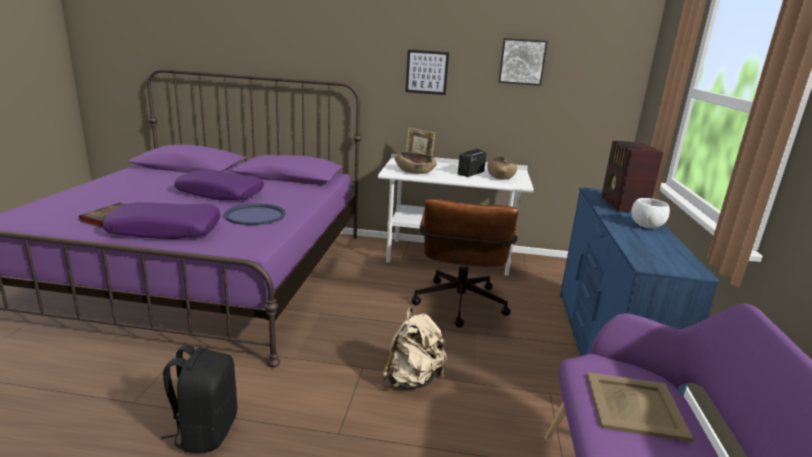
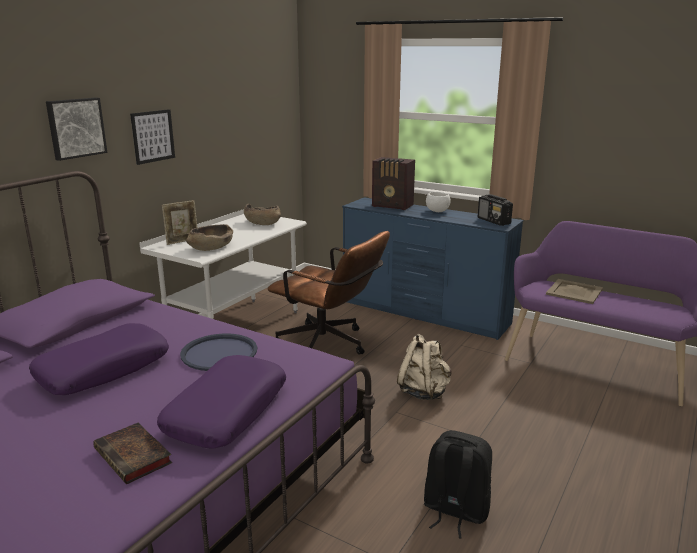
camera: 65 degrees left, 0 degrees up
radio [458,149,486,177] -> radio moved to [478,194,513,226]
picture [499,38,548,86] -> picture moved to [46,98,108,161]

